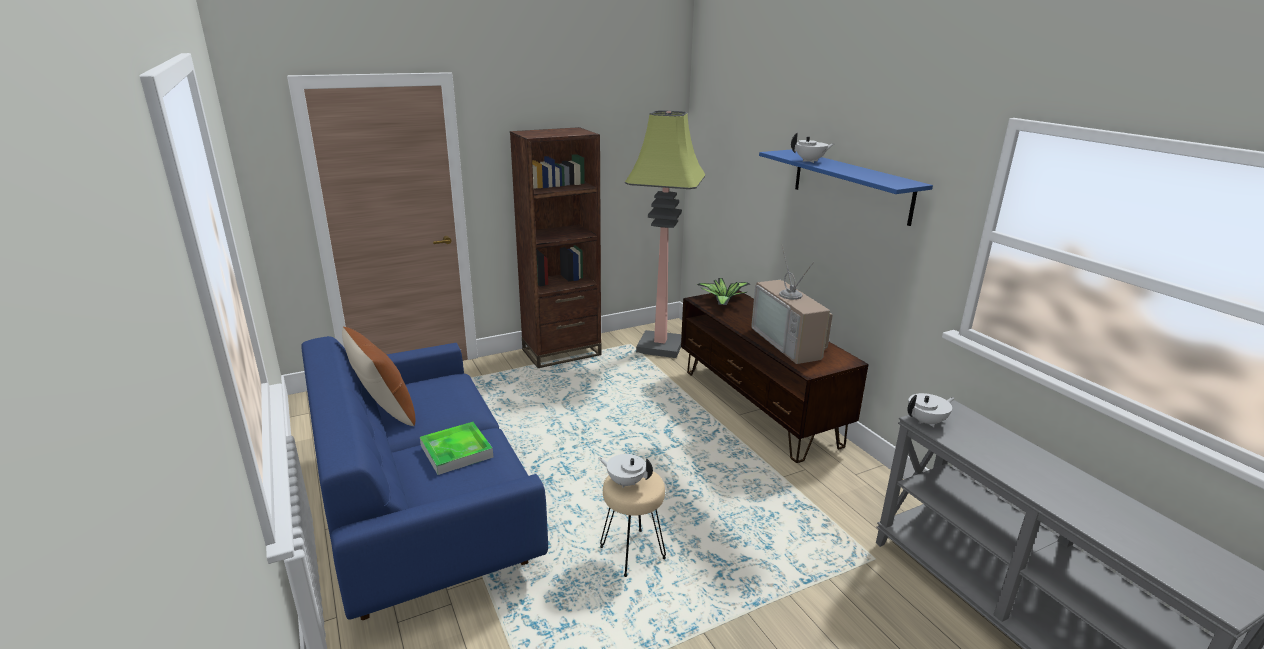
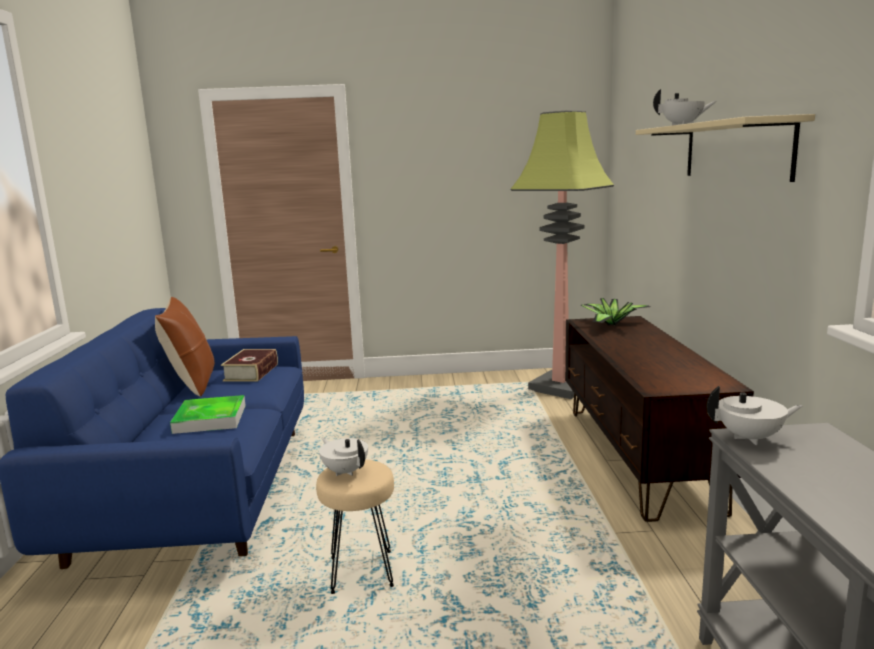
camera: 25 degrees right, 10 degrees down
brown bookcase [510,127,601,368] -> none
television [751,247,833,364] -> none
blue shelf [759,150,933,226] -> beige shelf [636,114,815,182]
none -> book [221,349,278,382]

